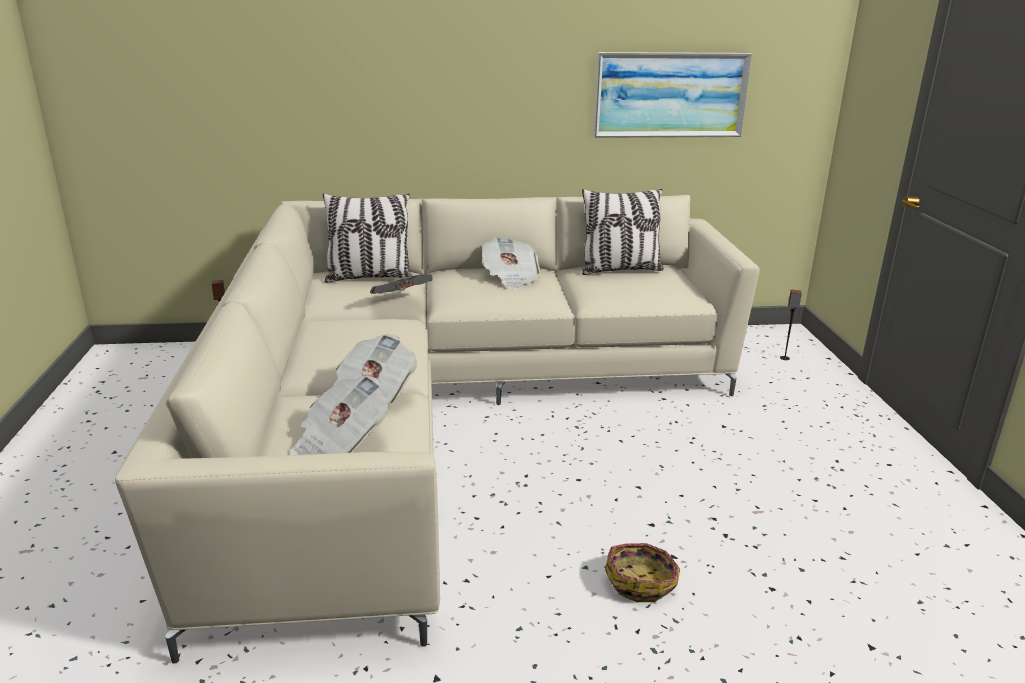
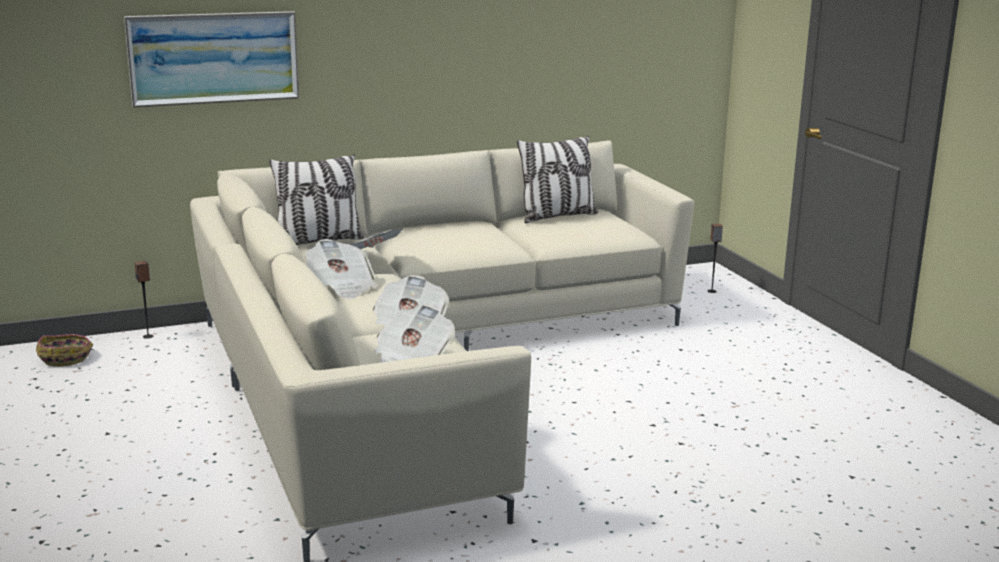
camera: 15 degrees left, 5 degrees down
newspaper [482,238,540,289] -> newspaper moved to [306,239,377,300]
picture [593,52,752,138] -> picture moved to [124,11,299,108]
basket [605,543,680,602] -> basket moved to [36,334,93,367]

